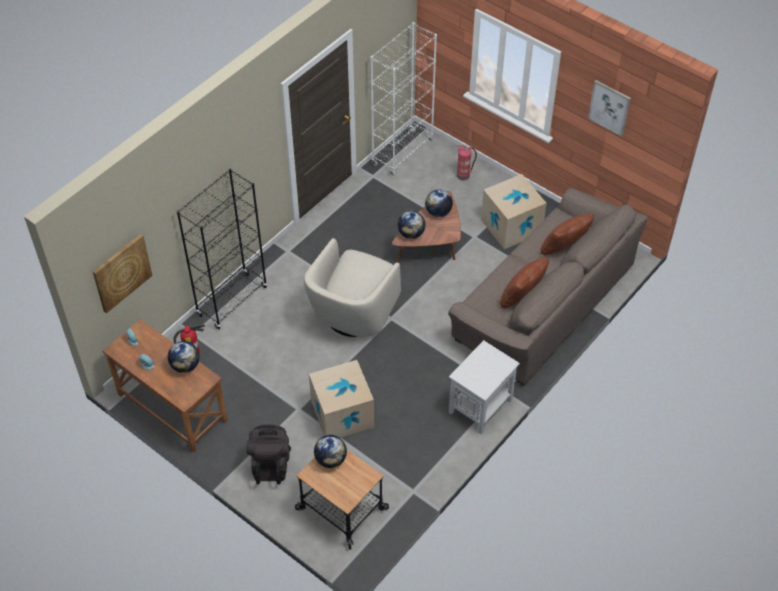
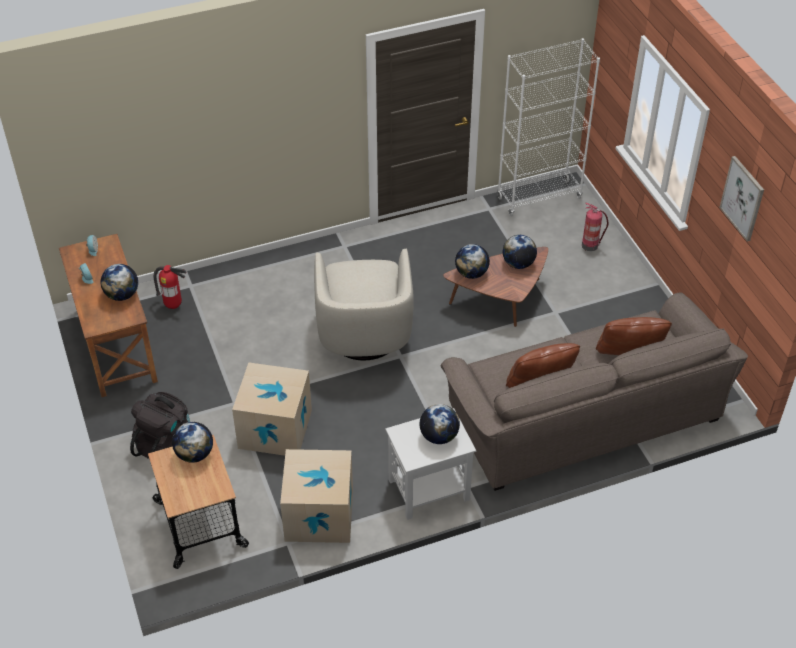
camera: 30 degrees right, 5 degrees down
picture [93,234,152,313] -> none
black bookcase [177,169,267,329] -> none
beige armchair [304,238,401,337] -> beige armchair turned 60 degrees counterclockwise [314,249,414,360]
cardboard box [481,174,546,249] -> cardboard box moved to [280,449,353,543]
none -> globe [419,404,460,444]

